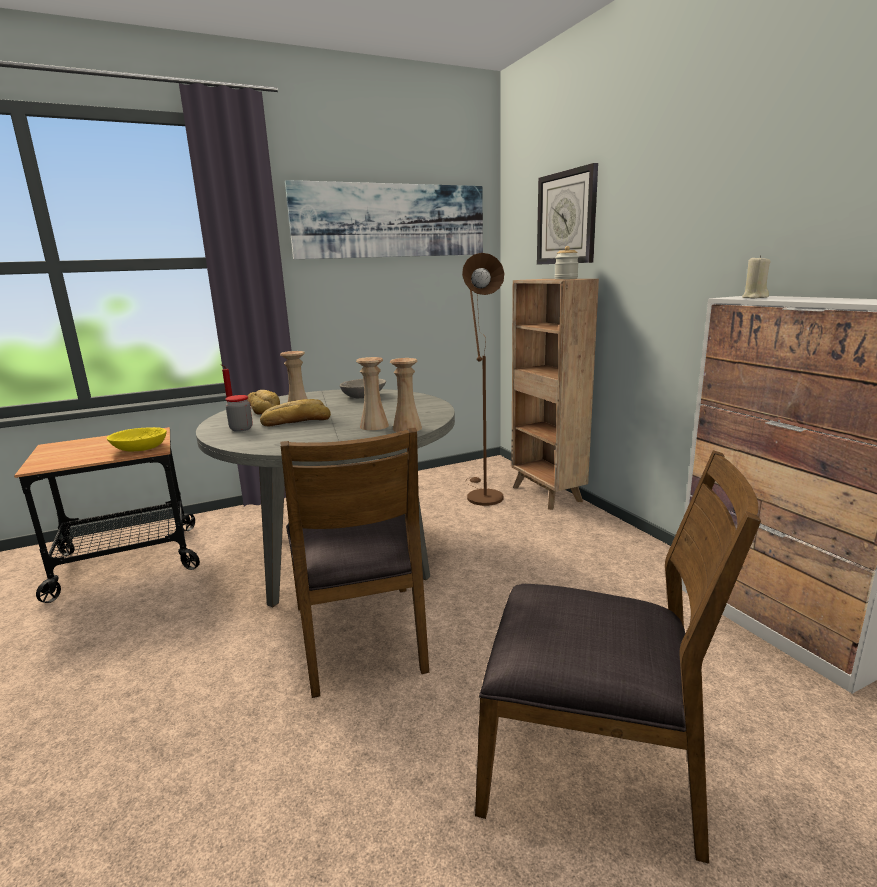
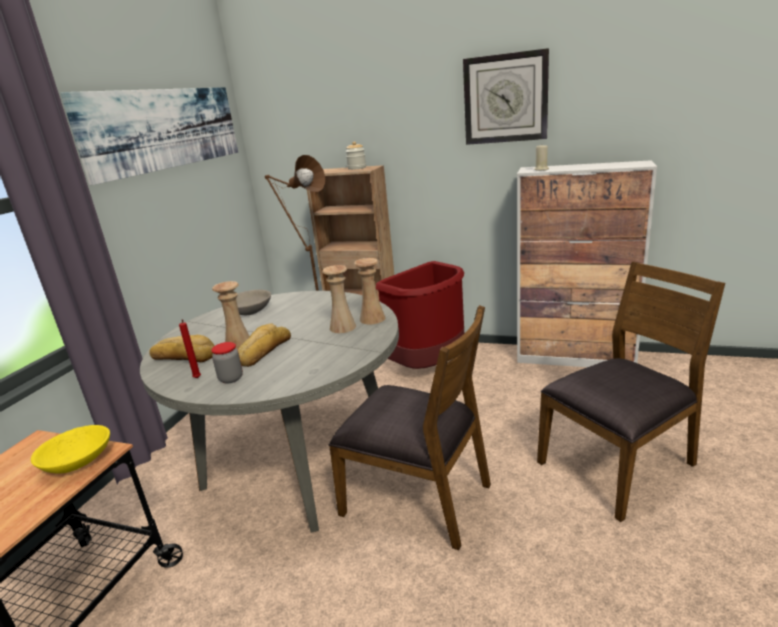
camera: 45 degrees left, 5 degrees up
wall clock [537,163,598,265] -> wall clock moved to [463,48,549,145]
none -> red trash can [376,261,464,369]

